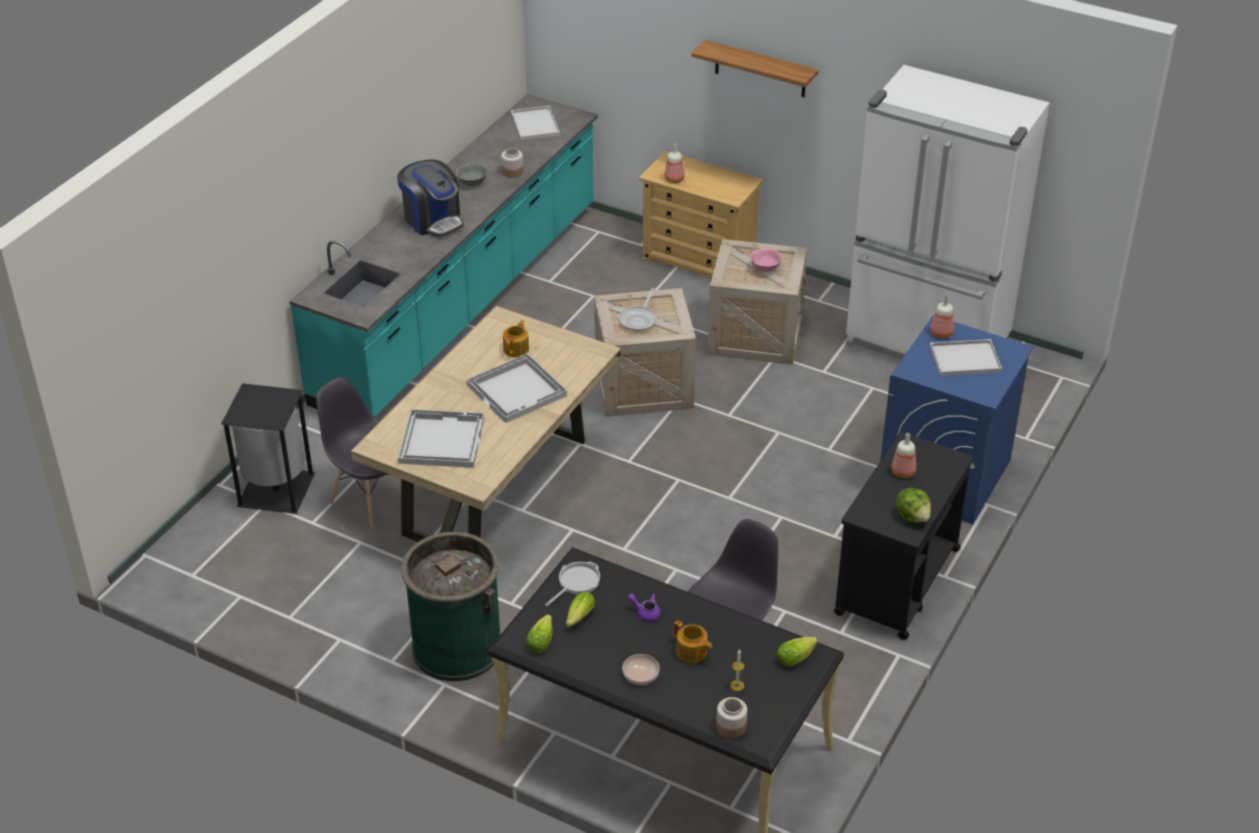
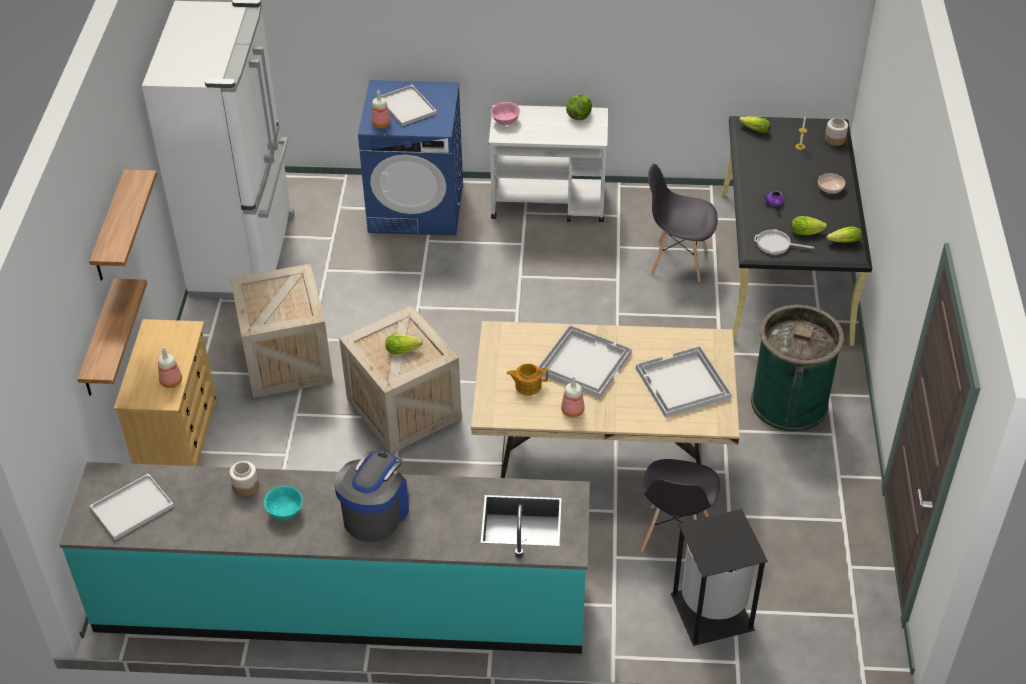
camera: 115 degrees left, 5 degrees up
grey bowl [456,163,488,187] -> turquoise bowl [264,486,303,520]
frying pan [619,288,657,331] -> lettuce [385,334,423,354]
teapot [673,620,712,663] -> none
pink bowl [750,248,782,272] -> pink bowl moved to [491,102,520,125]
black cart [834,432,973,640] -> white cart [489,105,608,222]
bottle [891,433,916,478] -> bottle moved to [561,377,585,417]
none -> shelf [77,279,147,396]

